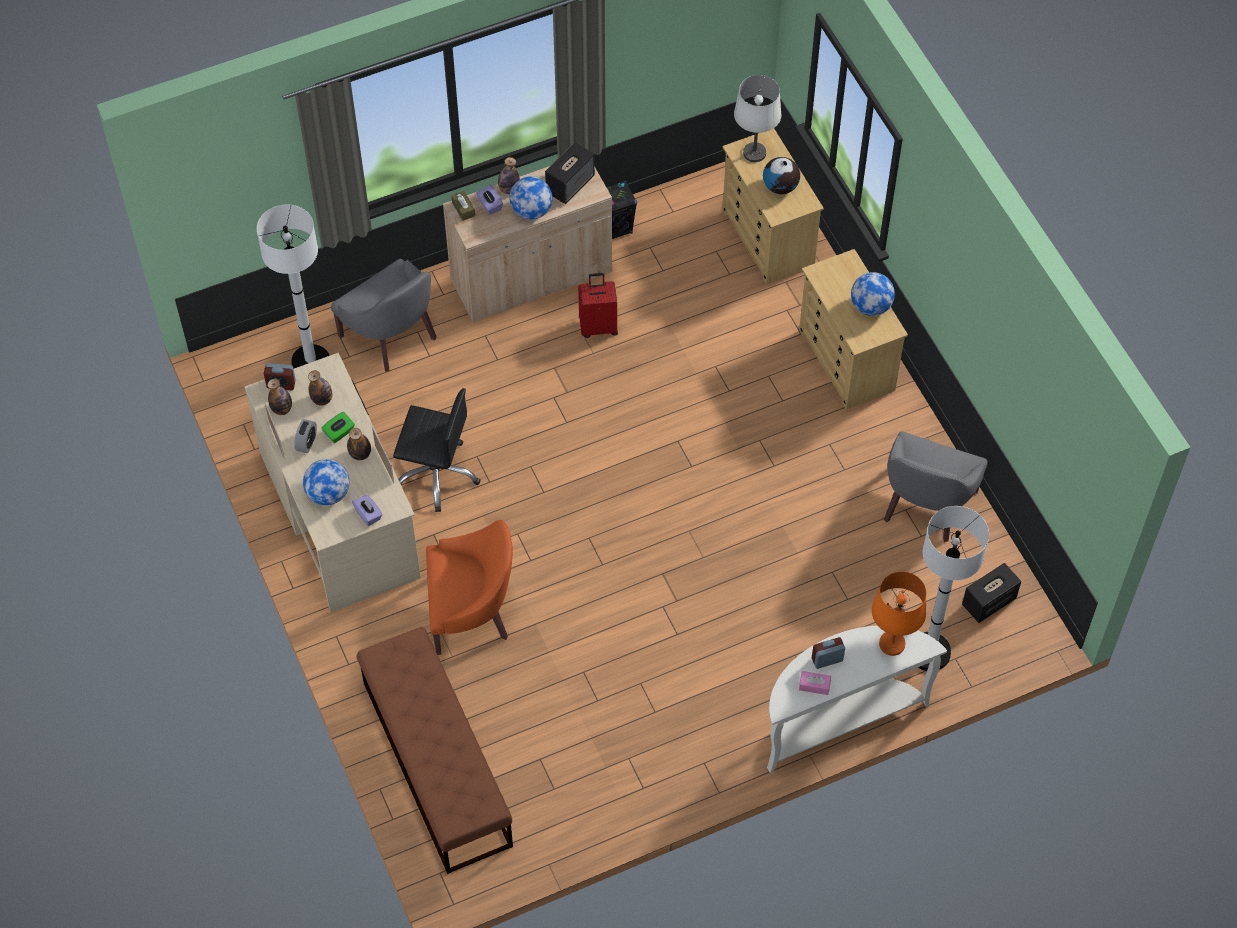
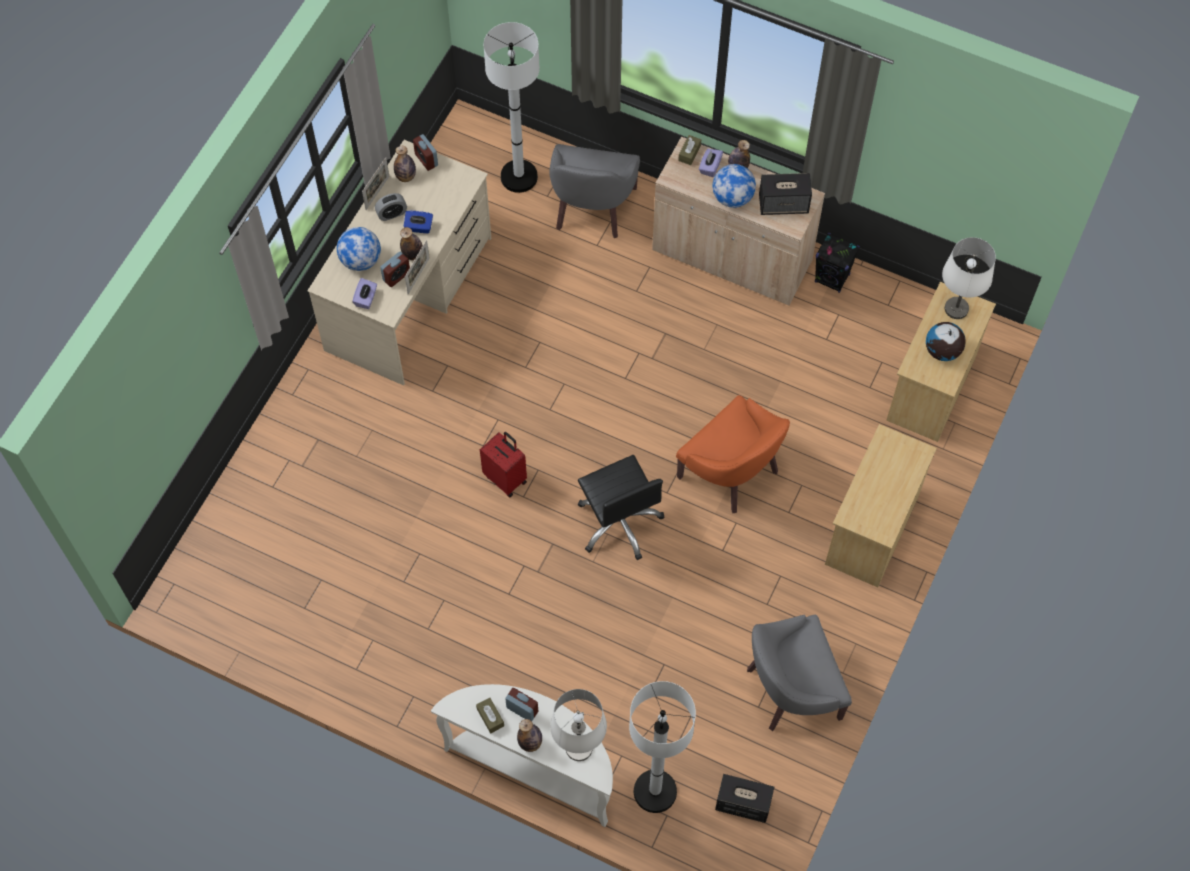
camera: 50 degrees right, 5 degrees up
bottle [308,370,332,406] -> bottle moved to [517,719,542,752]
green tissue box [322,412,355,443] -> blue tissue box [403,211,433,233]
brown bench [357,627,513,874] -> none
black office chair [393,388,481,512] -> black office chair moved to [578,455,664,560]
orange armchair [426,520,513,655] -> orange armchair moved to [676,395,790,513]
red suitcase [578,273,618,338] -> red suitcase moved to [480,432,527,497]
pink tissue box [799,671,831,695] -> brown tissue box [476,698,504,733]
globe [851,272,895,316] -> none
orange table lamp [872,572,926,656] -> white table lamp [550,689,607,761]
none -> alarm clock [380,252,410,287]

